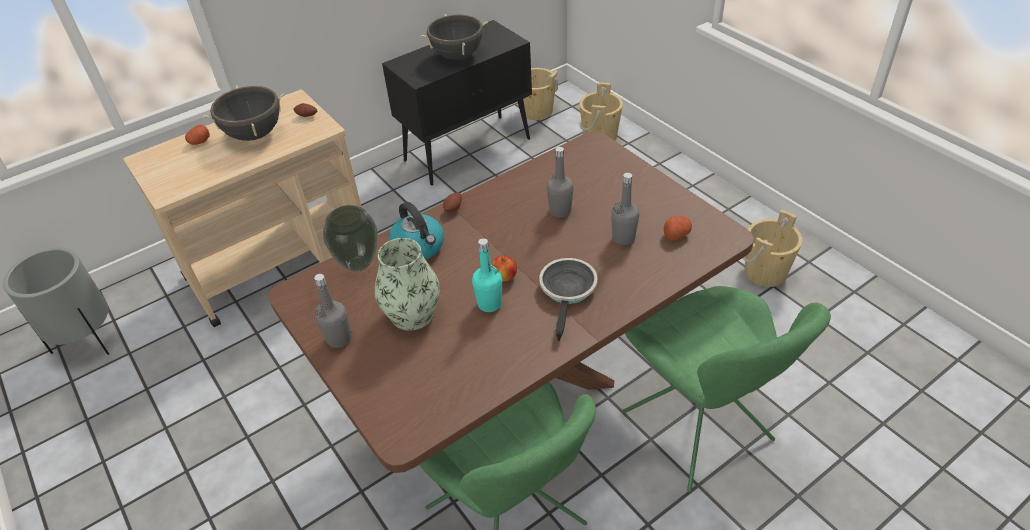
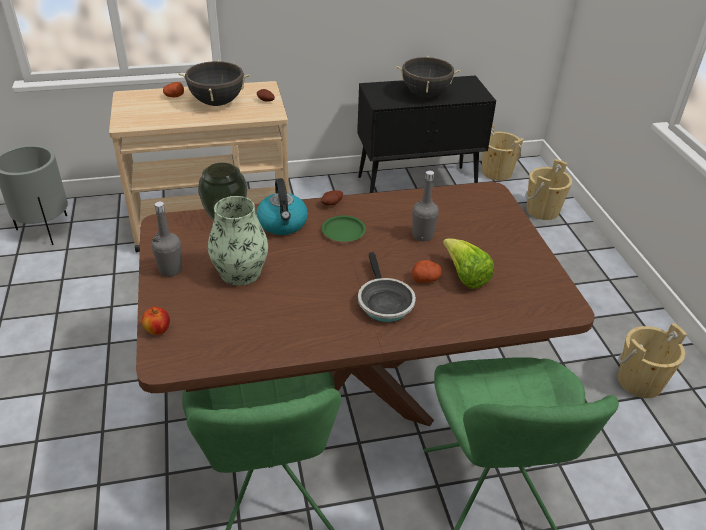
camera: 20 degrees right, 5 degrees down
turquoise bottle [472,238,502,312] -> none
apple [492,256,517,282] -> apple moved to [142,307,170,335]
frying pan [539,258,597,341] -> frying pan turned 135 degrees clockwise [358,252,416,322]
grey bottle [611,173,640,245] -> lettuce [443,238,494,289]
potato [664,216,692,241] -> potato moved to [412,260,442,283]
none -> green plate [322,215,366,242]

